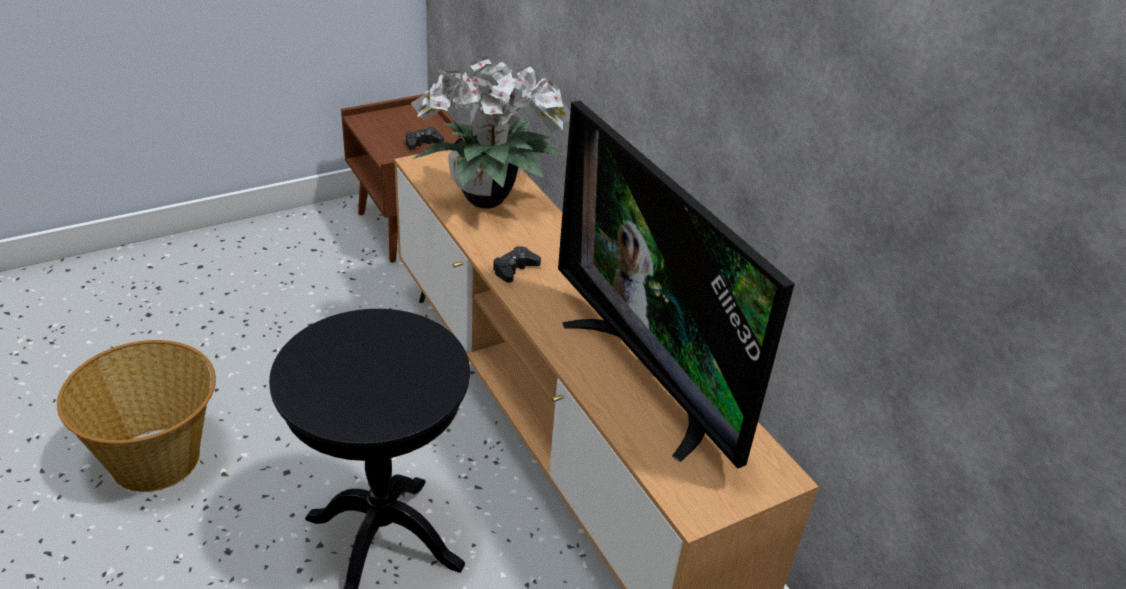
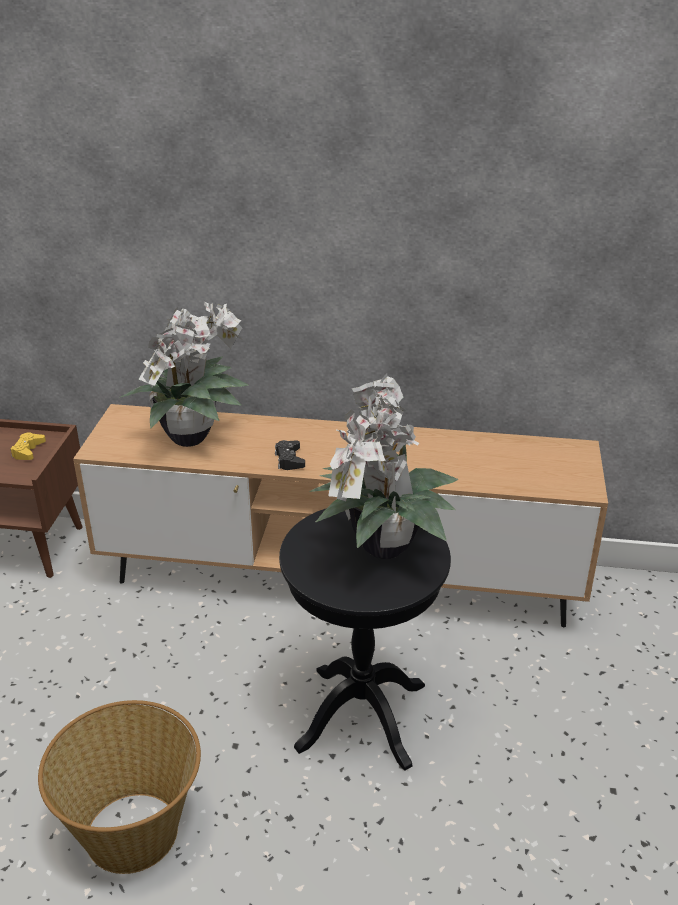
camera: 50 degrees left, 5 degrees down
black game controller [406,127,444,150] -> yellow game controller [11,432,46,460]
television [558,101,795,469] -> none
none -> potted plant [309,374,459,559]

